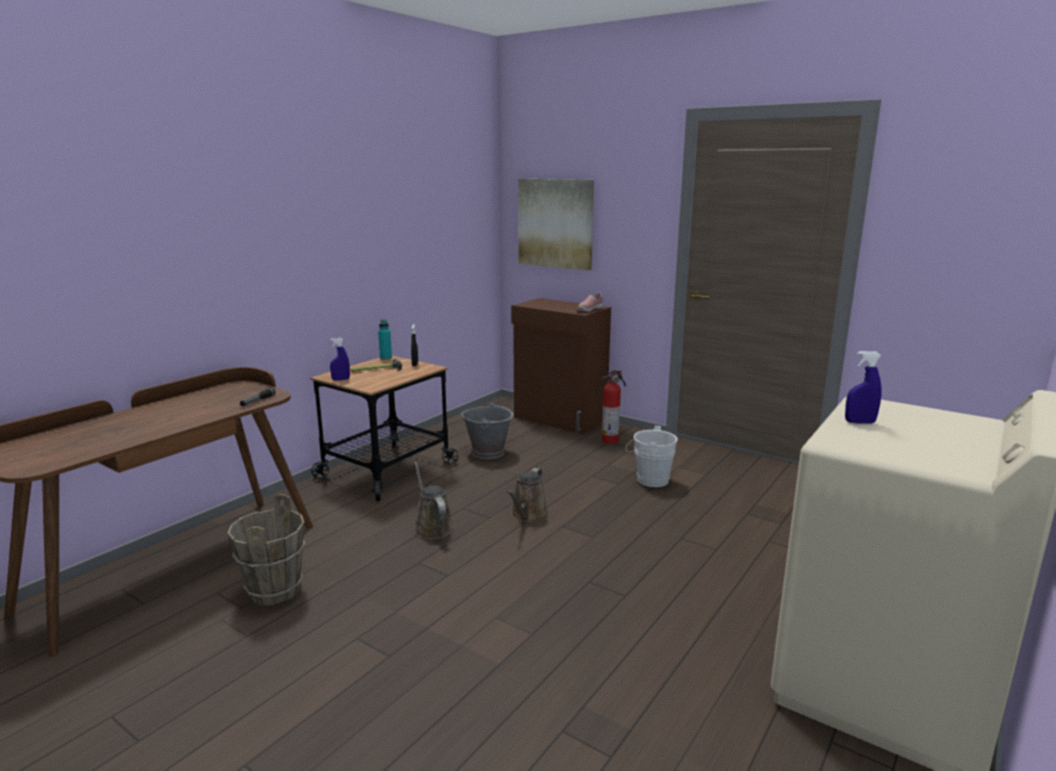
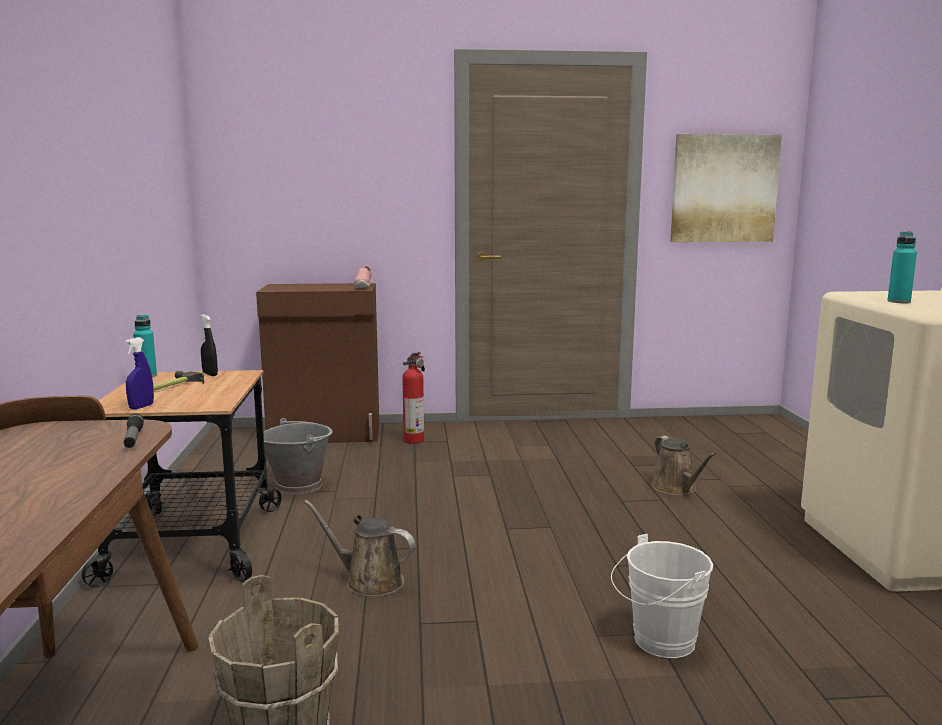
camera: 40 degrees left, 5 degrees down
brown watering can [507,468,549,523] -> brown watering can moved to [652,436,716,495]
picture [518,179,594,270] -> picture moved to [670,134,782,242]
white bucket [626,426,678,487] -> white bucket moved to [611,534,713,658]
blue spray bottle [845,351,882,424] -> turquoise bottle [887,231,917,303]

